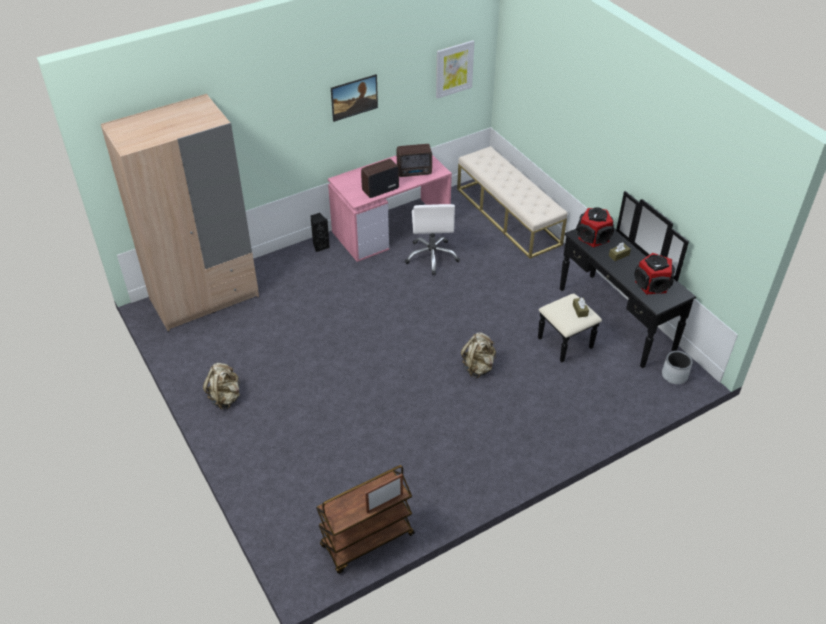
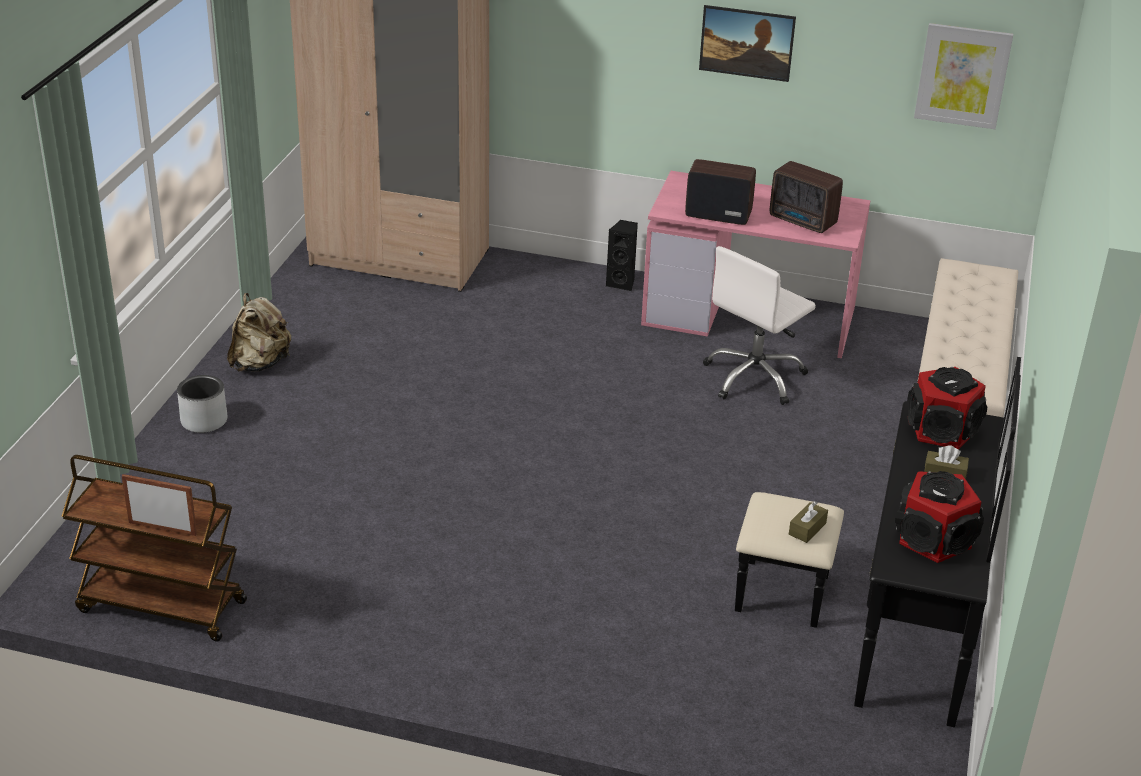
camera: 45 degrees right, 10 degrees down
beige backpack [461,332,496,378] -> none
grey planter [662,351,693,384] -> grey planter moved to [177,375,227,433]

